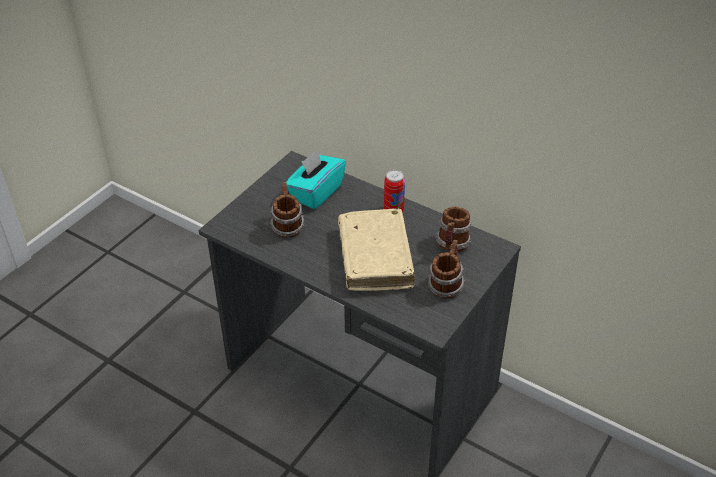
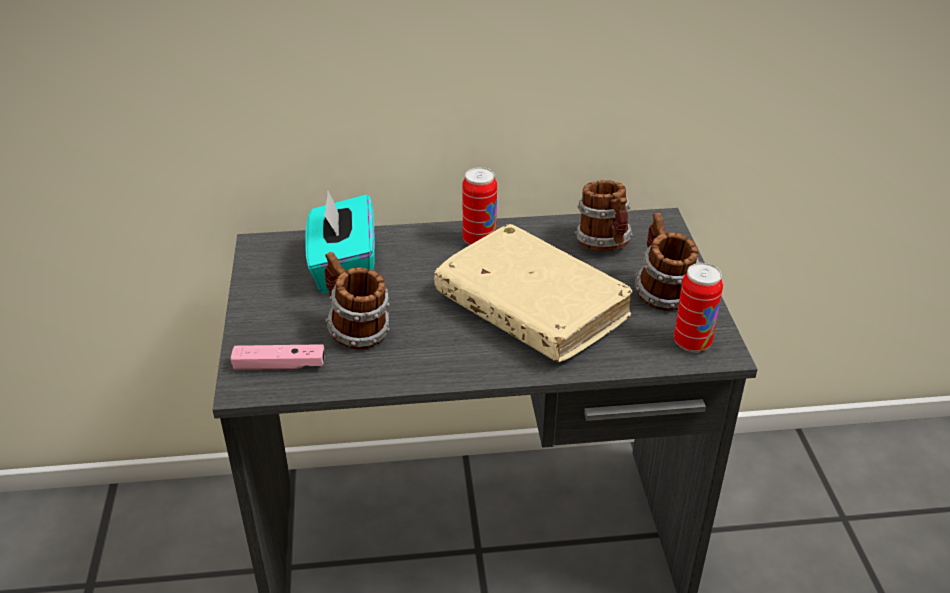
camera: 40 degrees left, 5 degrees down
none -> pink game controller [231,344,325,370]
none -> can [674,263,723,352]

